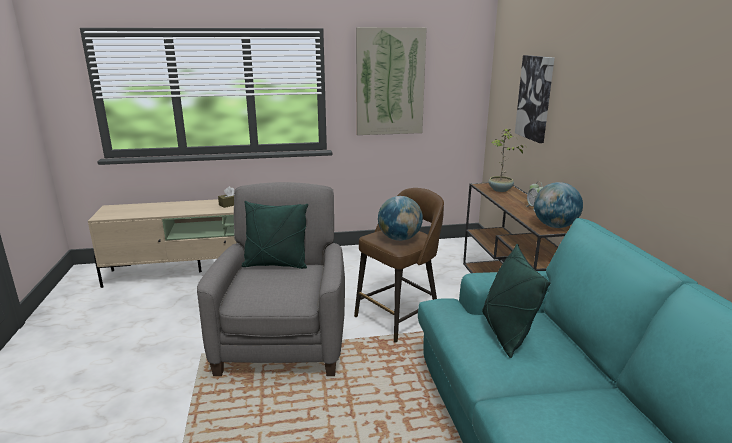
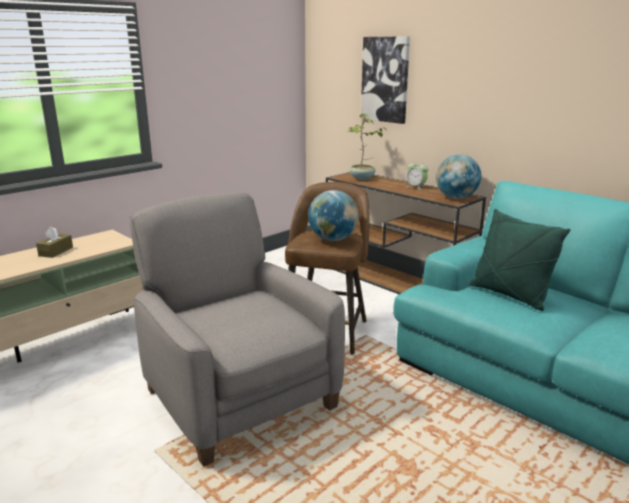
camera: 35 degrees left, 0 degrees up
green pillow [242,201,308,269] -> none
picture [356,27,427,135] -> none

